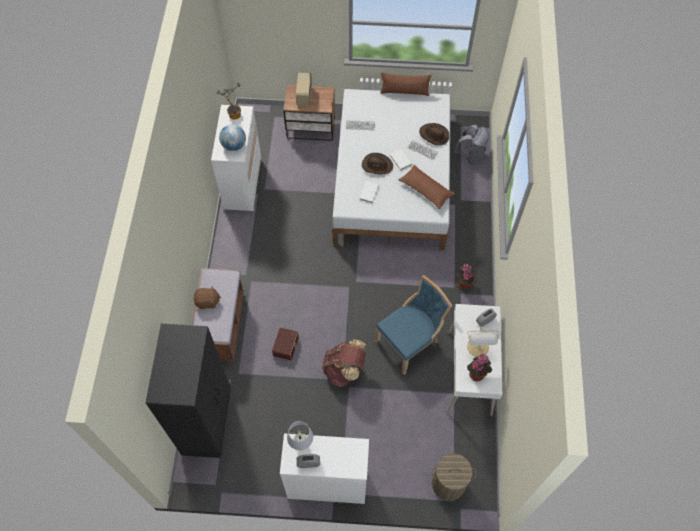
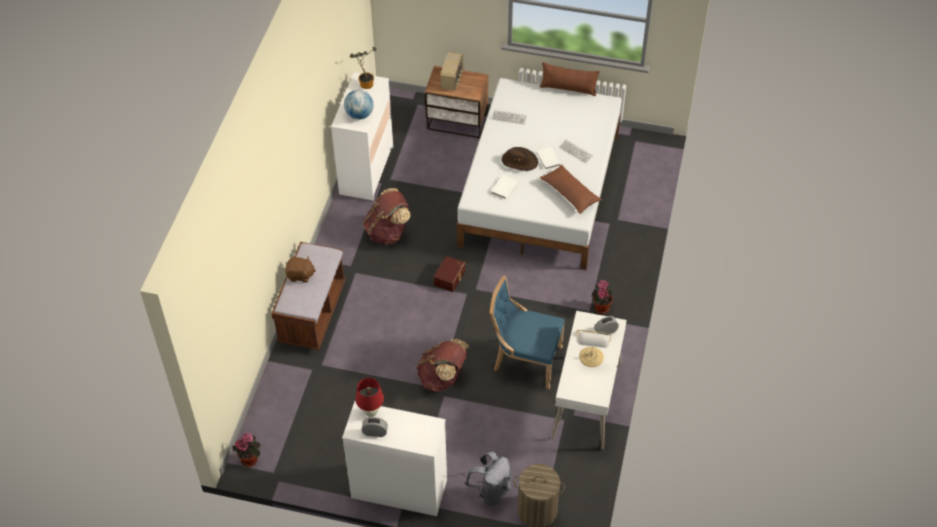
camera: 10 degrees right, 10 degrees down
black wardrobe [146,323,231,458] -> none
brown storage box [272,328,299,360] -> brown storage box moved to [434,256,465,292]
white table lamp [287,421,313,450] -> red table lamp [355,378,384,417]
blue chair [375,275,452,375] -> blue chair turned 135 degrees counterclockwise [490,275,565,389]
brown hat [419,123,449,146] -> none
grey backpack [455,125,489,165] -> grey backpack moved to [465,452,511,506]
potted plant [467,354,492,381] -> potted plant moved to [233,433,260,467]
none -> brown backpack [362,188,411,245]

